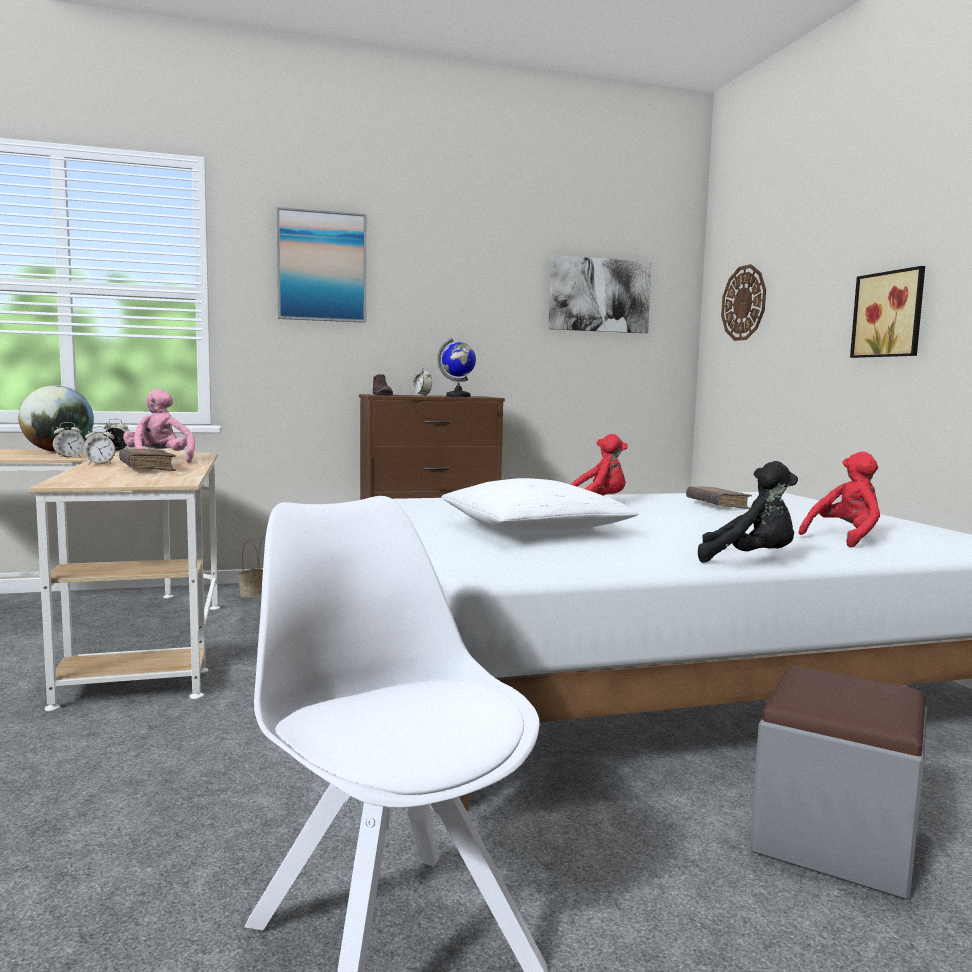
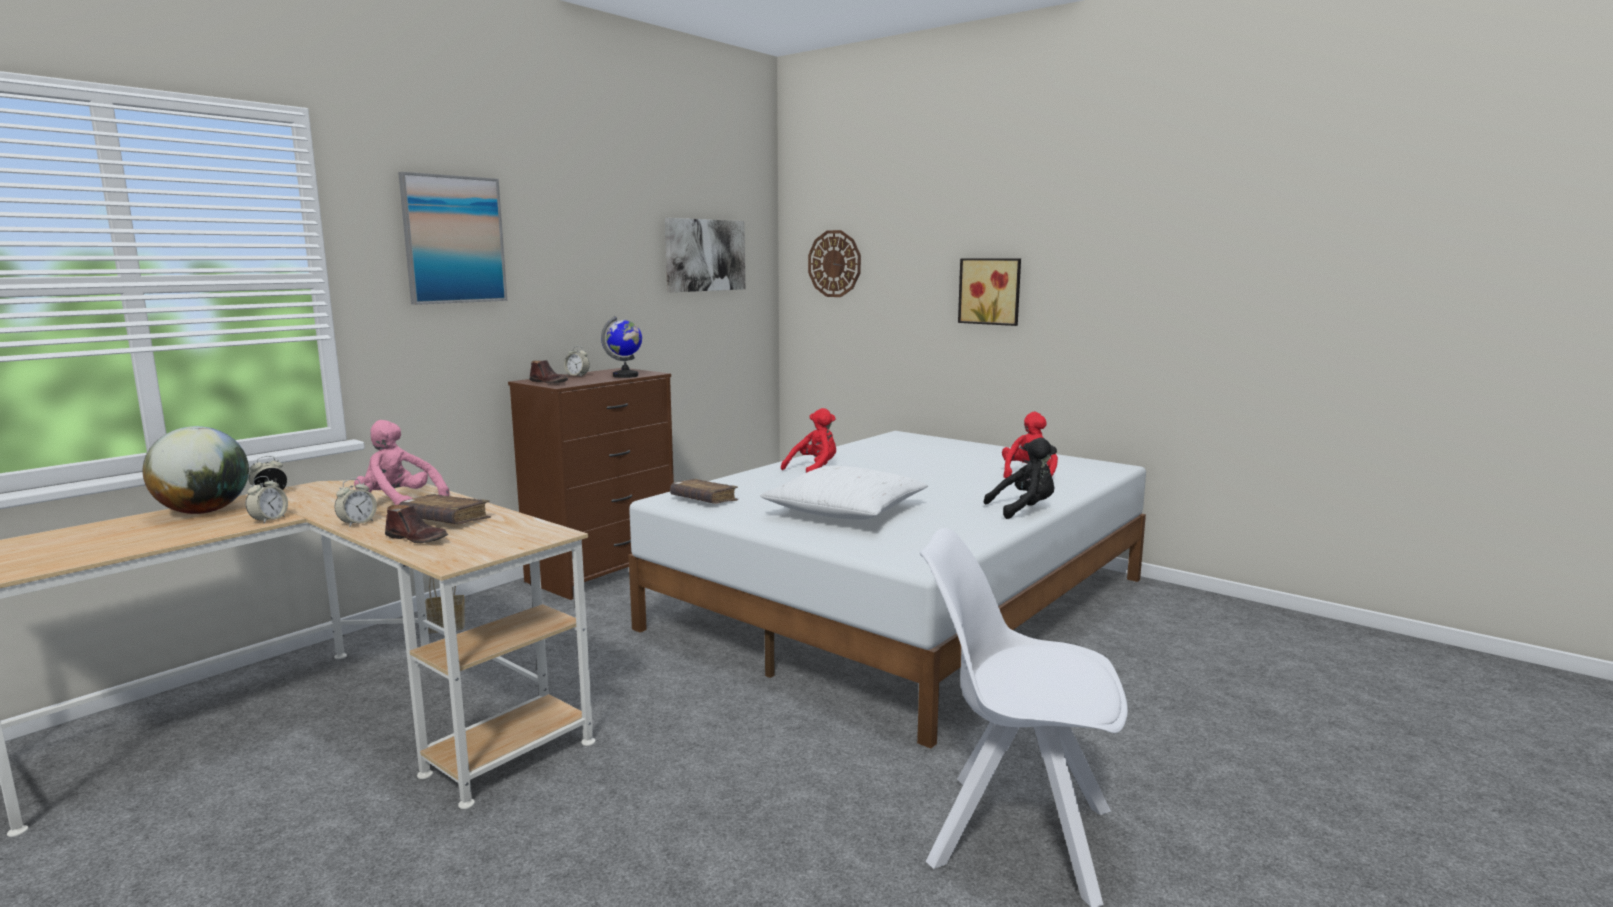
camera: 35 degrees left, 5 degrees up
brown book [686,486,752,509] -> brown book moved to [670,479,738,504]
grey ottoman [750,666,927,900] -> none
none -> brown shoe [385,505,448,543]

